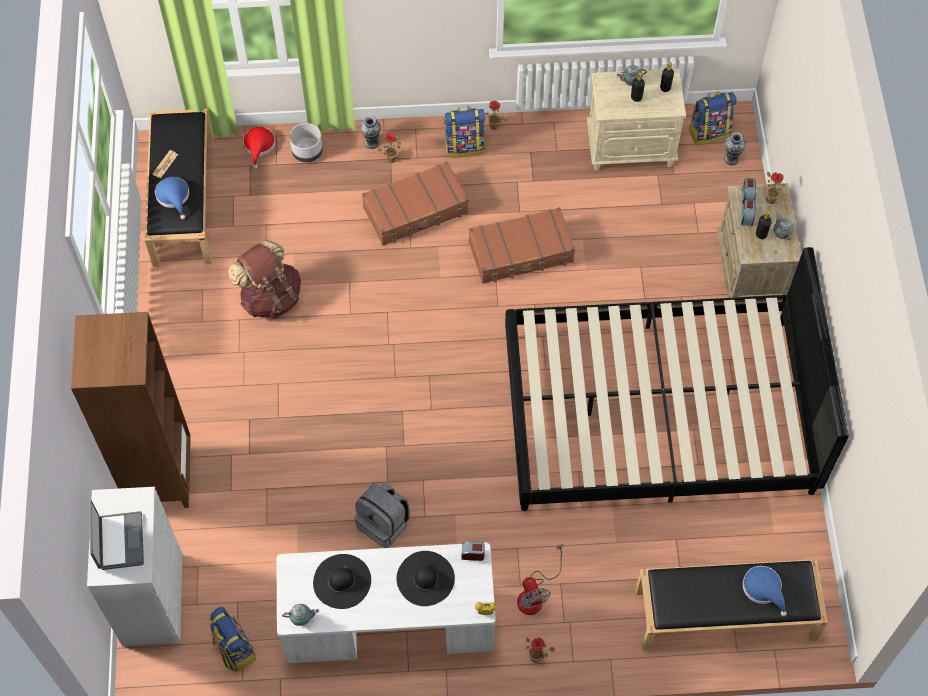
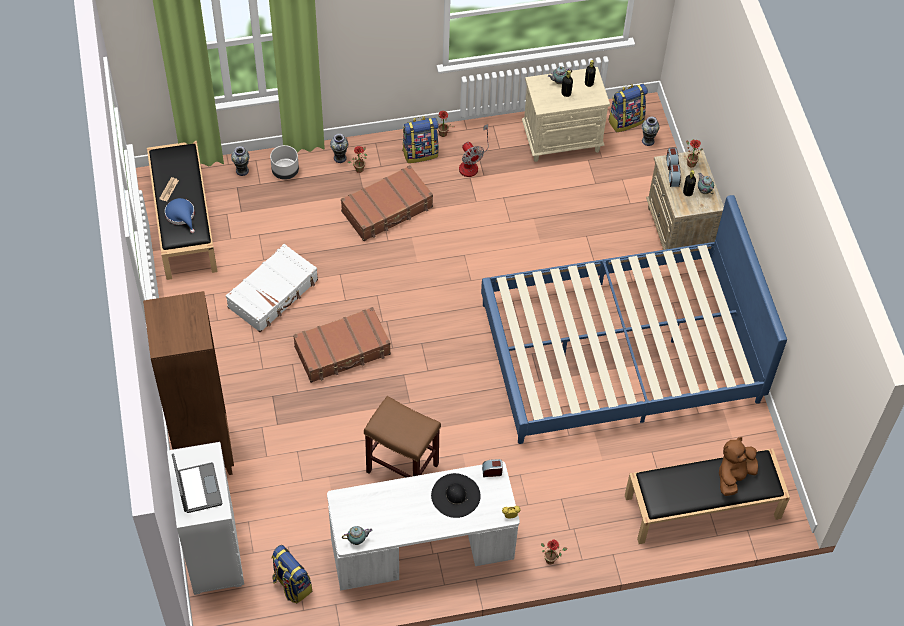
camera: 10 degrees left, 5 degrees down
brown backpack [228,240,301,319] -> white suitcase [226,244,318,332]
red hat [243,127,275,169] -> vase [231,146,250,176]
black hat [313,554,371,609] -> none
grey backpack [354,483,410,548] -> brown stool [364,396,441,477]
brown suitcase [469,207,575,284] -> brown suitcase moved to [293,307,391,383]
black bed [505,247,849,511] -> blue bed [481,195,787,444]
fan [517,544,563,615] -> fan moved to [459,124,489,177]
blue hat [742,566,787,616] -> brown plush toy [719,437,758,496]

